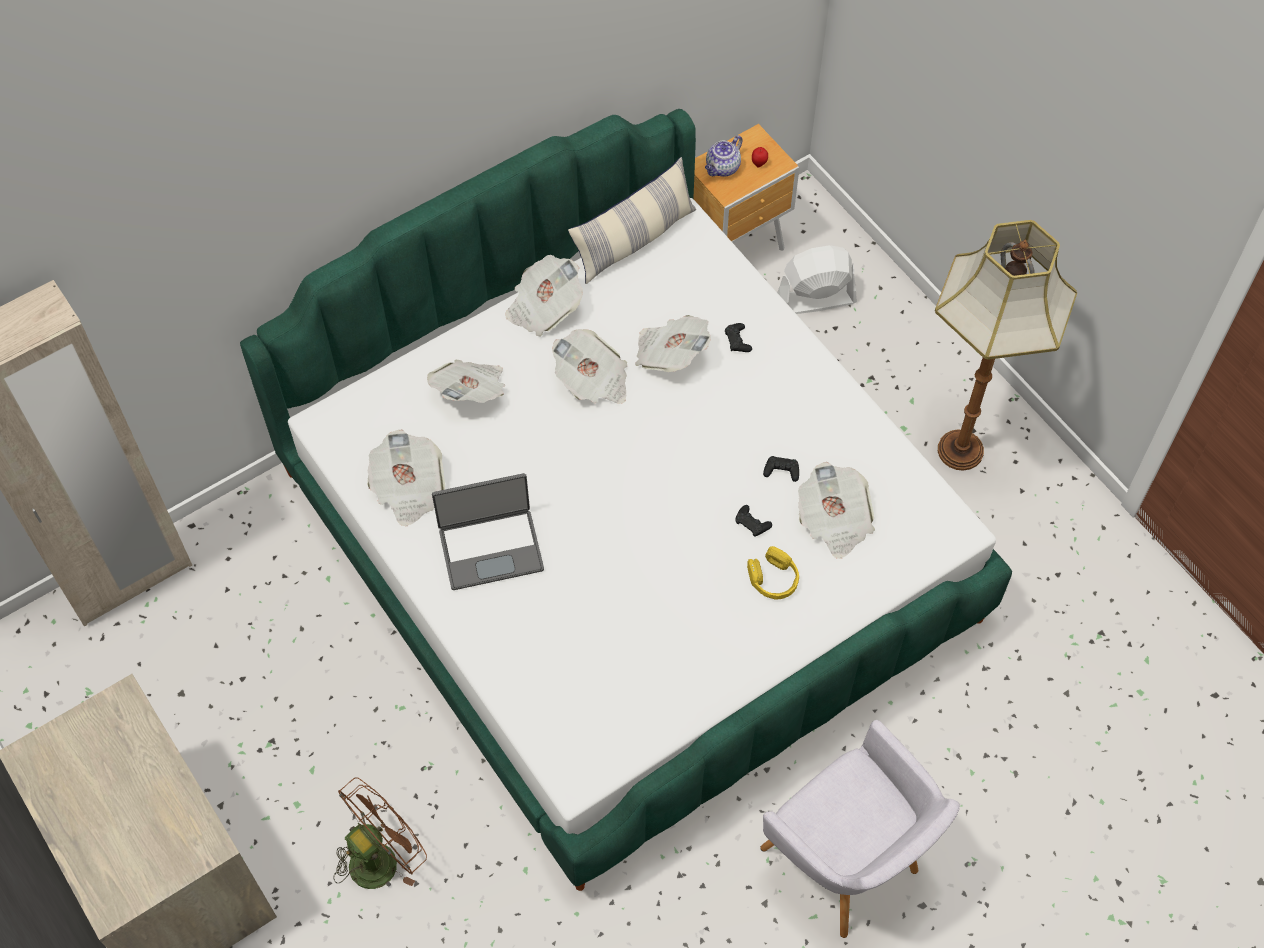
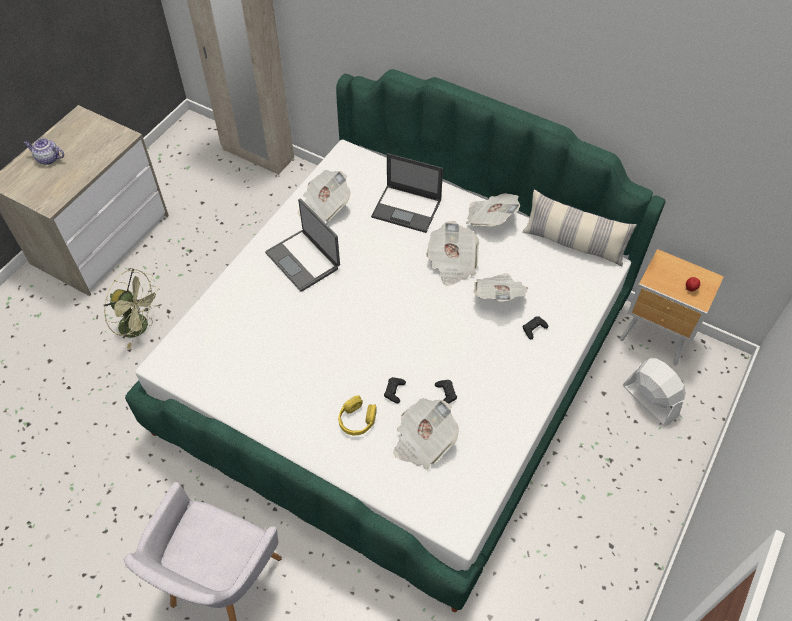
camera: 65 degrees right, 5 degrees down
brown fan [333,778,427,889] -> green fan [104,269,160,349]
newspaper [427,359,505,403] -> laptop [371,153,443,233]
teapot [705,135,743,177] -> teapot moved to [23,138,64,165]
floor lamp [935,220,1077,471] -> none

